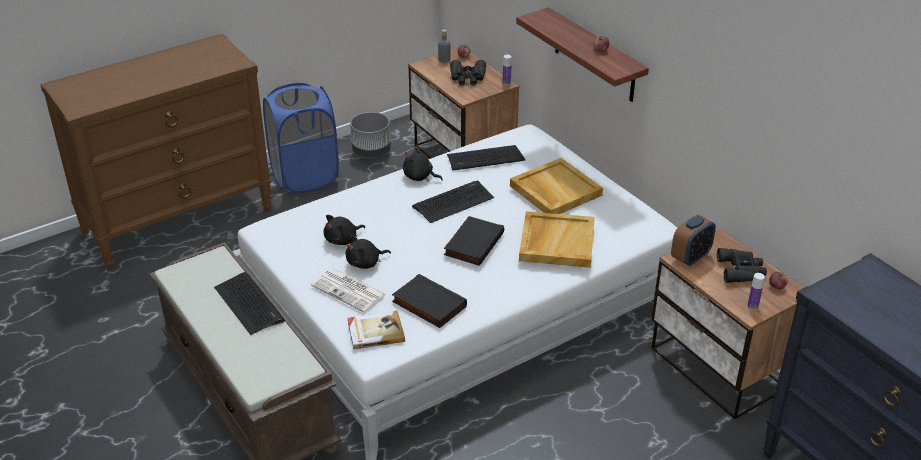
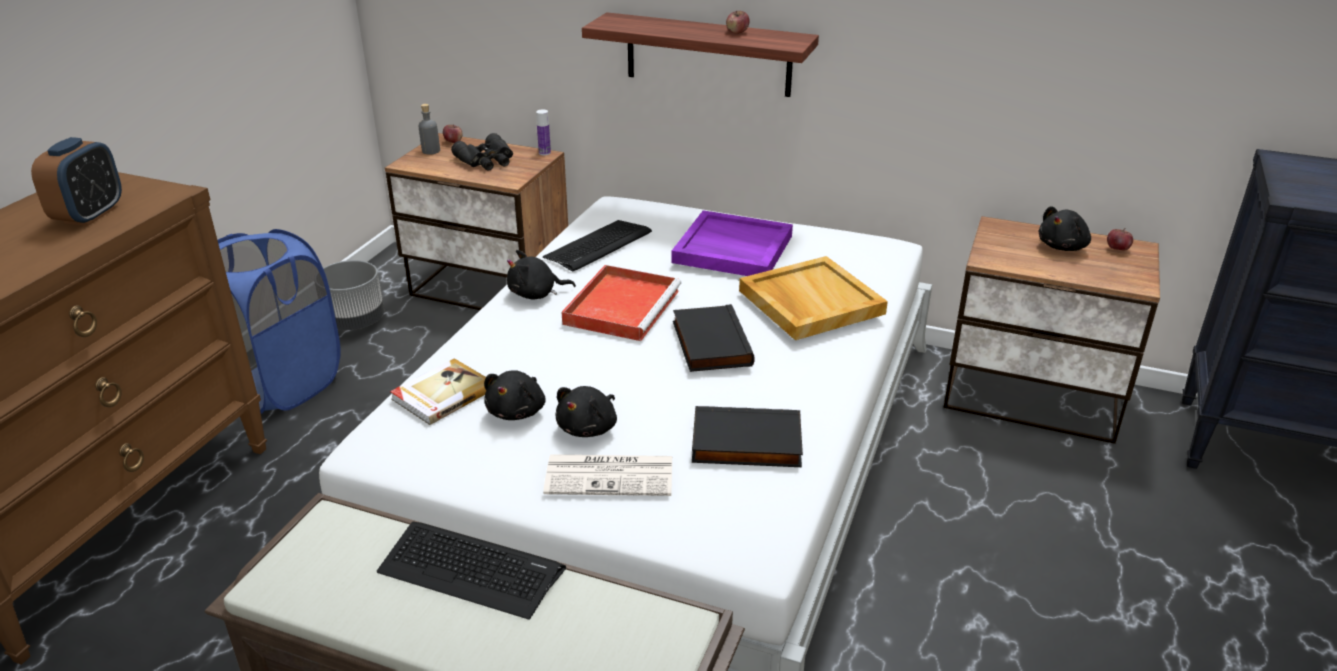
camera: 35 degrees left, 5 degrees down
book [347,311,405,350] -> book moved to [390,358,486,425]
keyboard [412,180,494,223] -> red tray [562,265,681,341]
beige tray [510,158,603,214] -> purple tray [672,210,793,276]
alarm clock [671,214,716,266] -> alarm clock moved to [31,137,122,226]
black binoculars [717,248,767,283] -> black plush toy [1039,206,1091,251]
bottle [747,273,765,310] -> none

